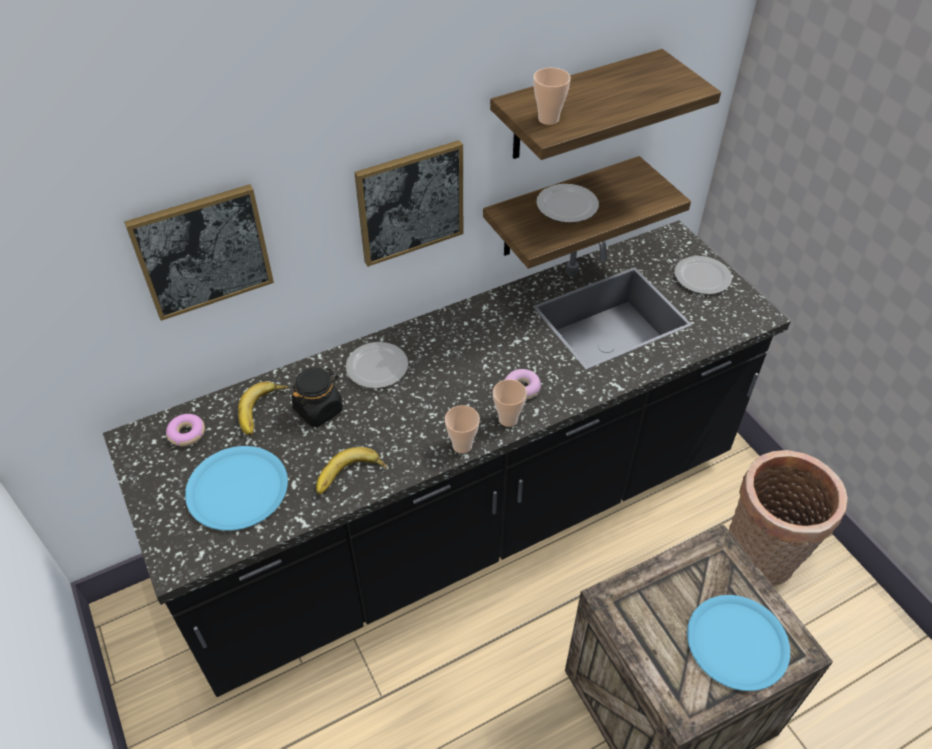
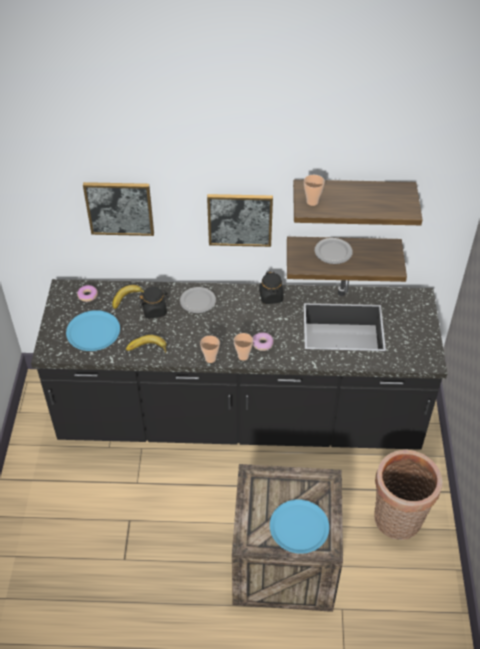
camera: 30 degrees right, 0 degrees up
plate [674,256,732,294] -> none
none -> black jar [259,271,284,304]

